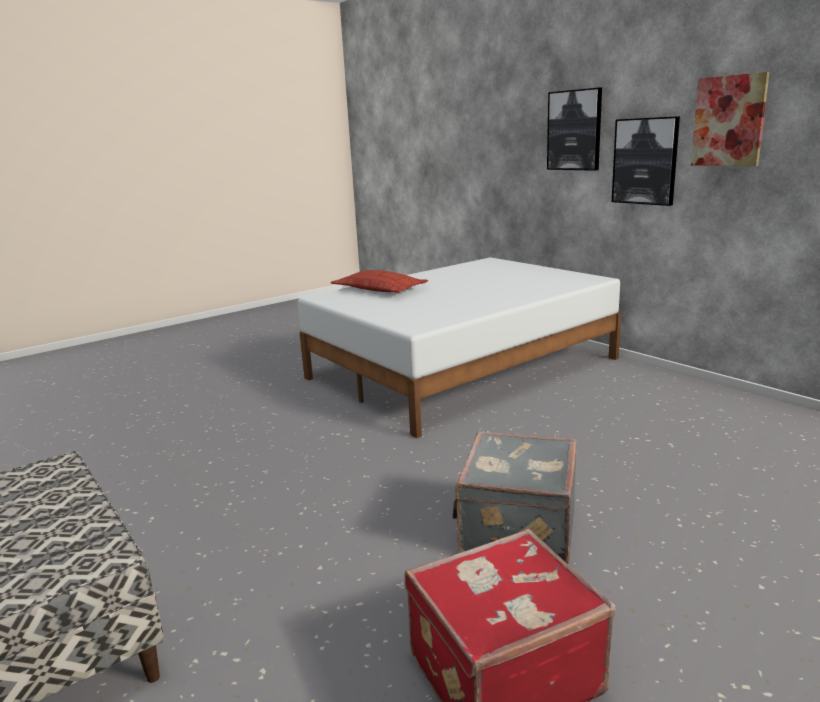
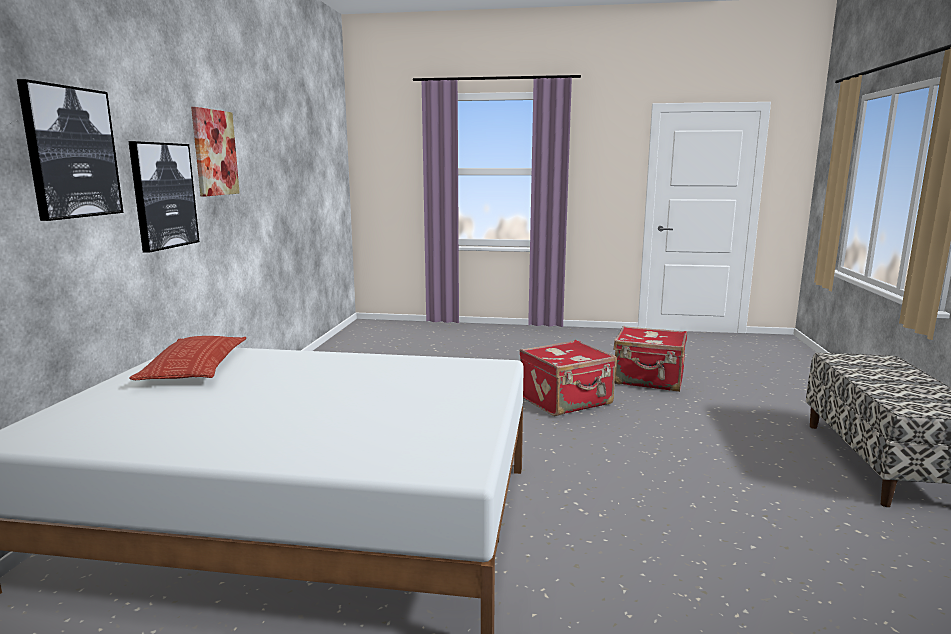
camera: 135 degrees left, 5 degrees down
pillow [331,270,428,293] -> pillow moved to [129,336,246,380]
grey suitcase [452,431,577,564] -> red suitcase [520,340,617,416]

